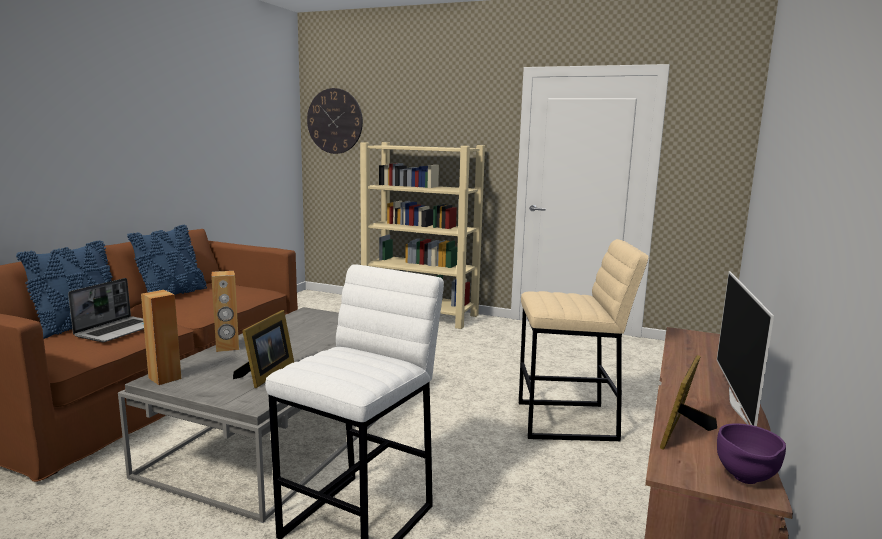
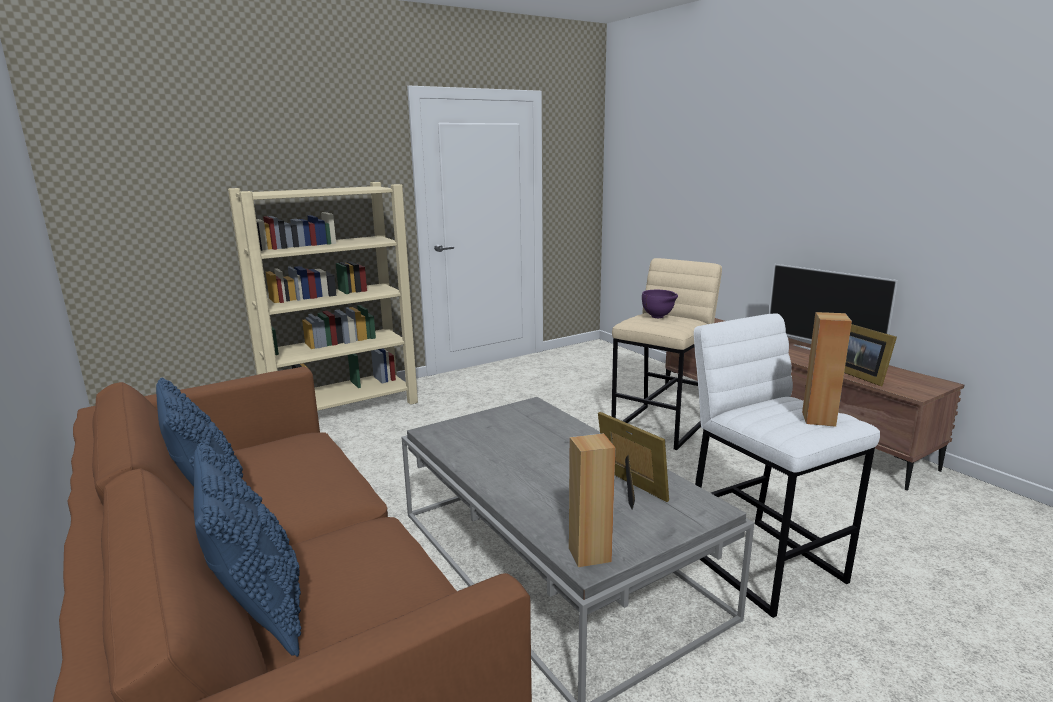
camera: 55 degrees left, 5 degrees up
laptop [68,278,144,342] -> none
brown speaker [211,271,239,352] -> brown speaker moved to [802,312,852,427]
wall clock [307,88,363,154] -> none
purple bowl [717,423,786,484] -> purple bowl moved to [642,290,678,318]

